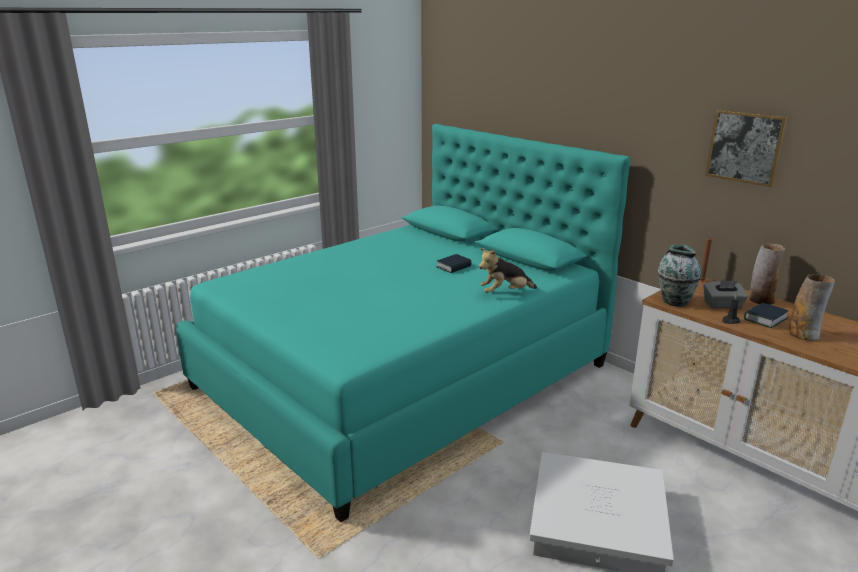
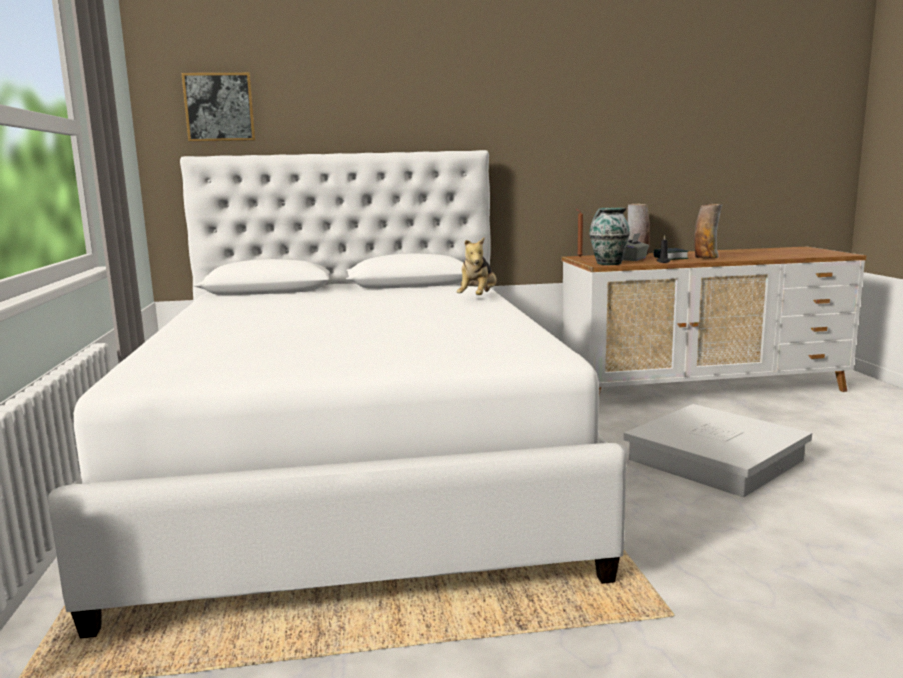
camera: 55 degrees left, 10 degrees down
turquoise bed [176,124,630,522] -> white bed [48,150,628,639]
book [436,254,471,273] -> none
picture [705,110,787,187] -> picture moved to [182,73,255,142]

